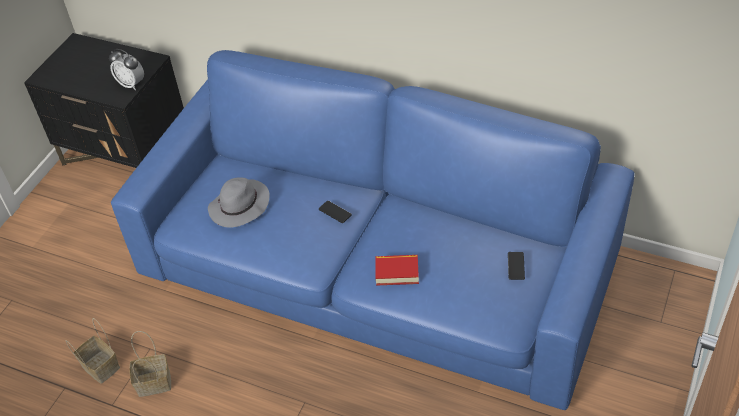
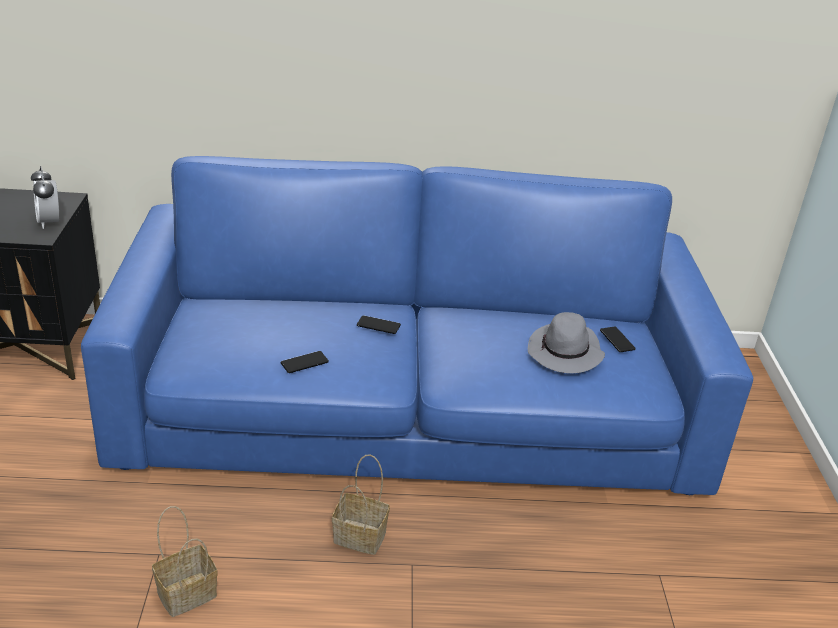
camera: 30 degrees left, 15 degrees down
basket [65,318,120,384] -> basket moved to [332,455,390,555]
alarm clock [109,49,144,90] -> alarm clock turned 60 degrees clockwise [31,166,59,229]
grey hat [208,178,270,228] -> grey hat moved to [528,312,605,373]
book [375,255,419,286] -> none
none -> phone [281,351,329,373]

